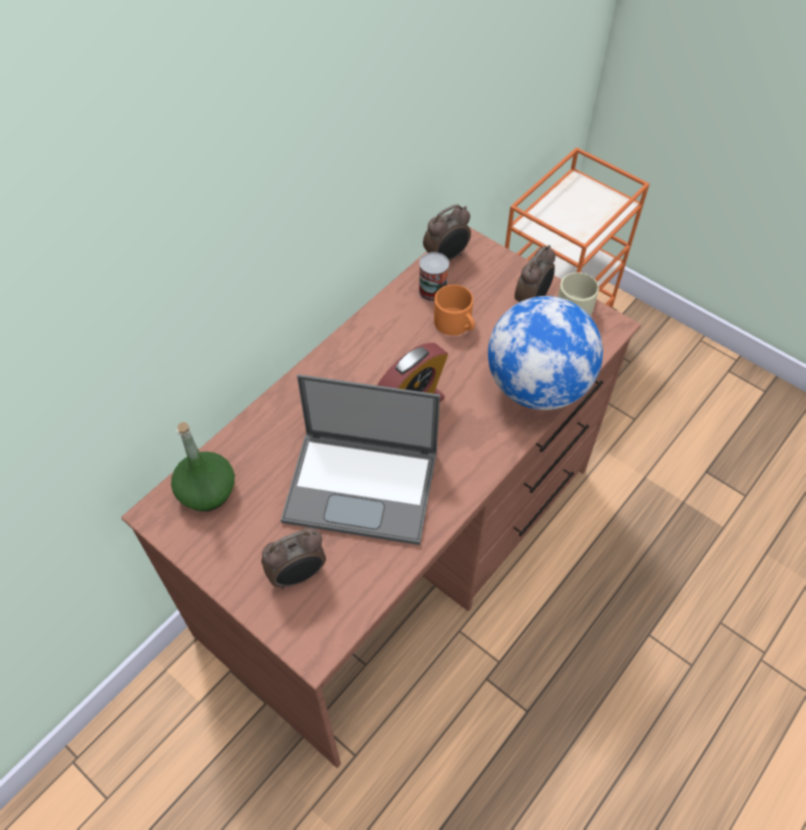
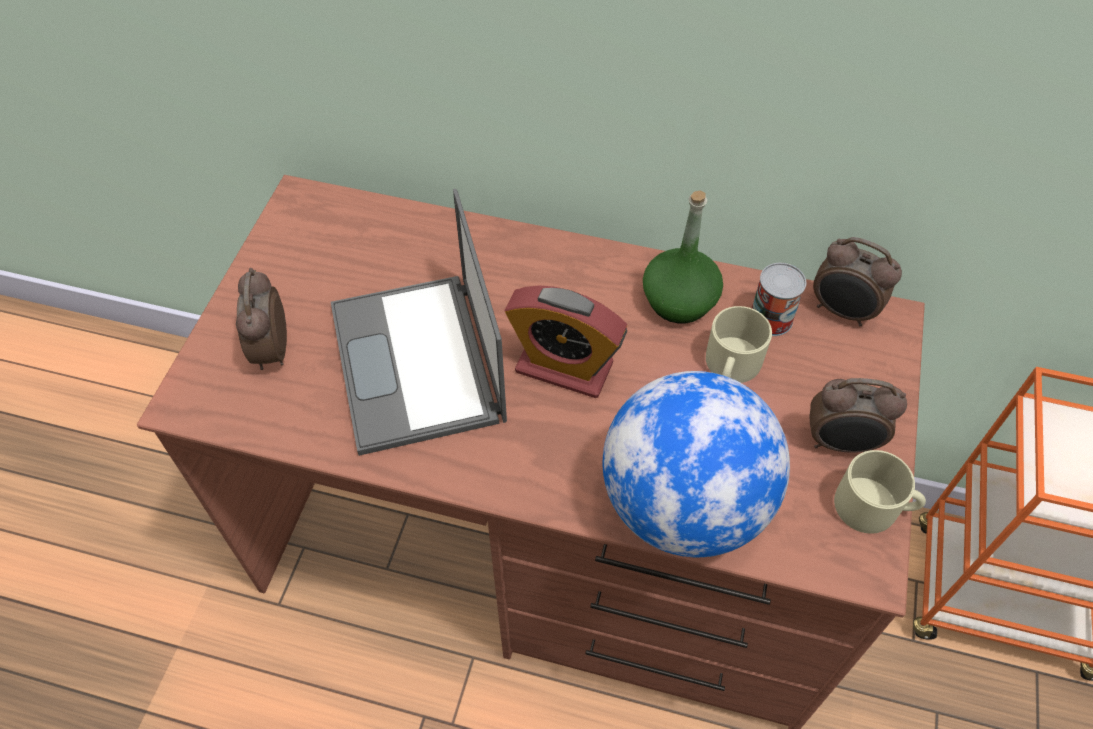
camera: 65 degrees right, 0 degrees up
green bottle [171,422,235,511] -> green bottle moved to [643,191,723,323]
alarm clock [261,527,326,590] -> alarm clock turned 45 degrees clockwise [236,268,287,370]
orange mug [434,285,475,336] -> beige mug [706,306,772,383]

